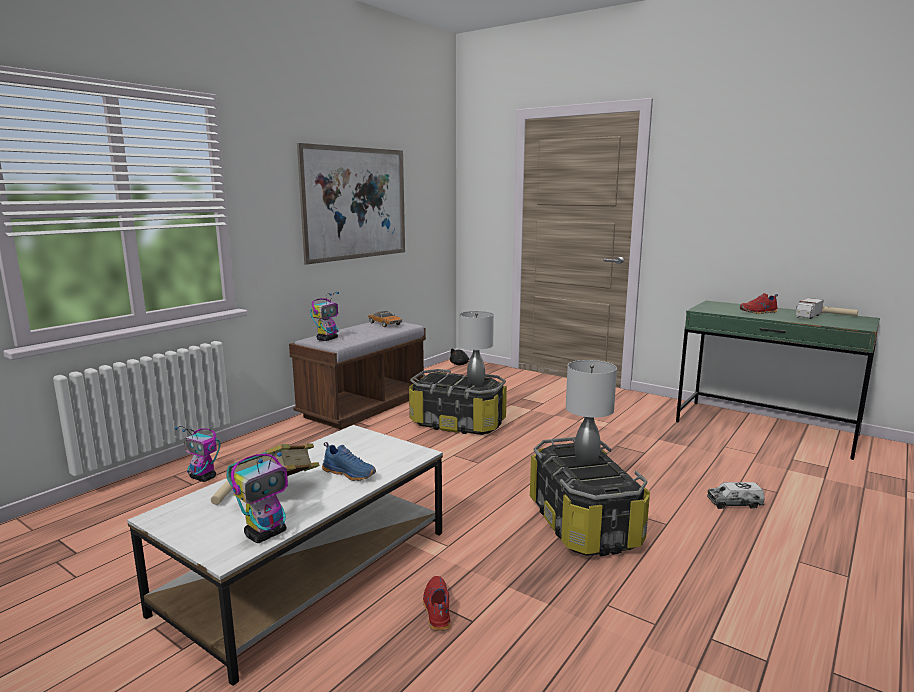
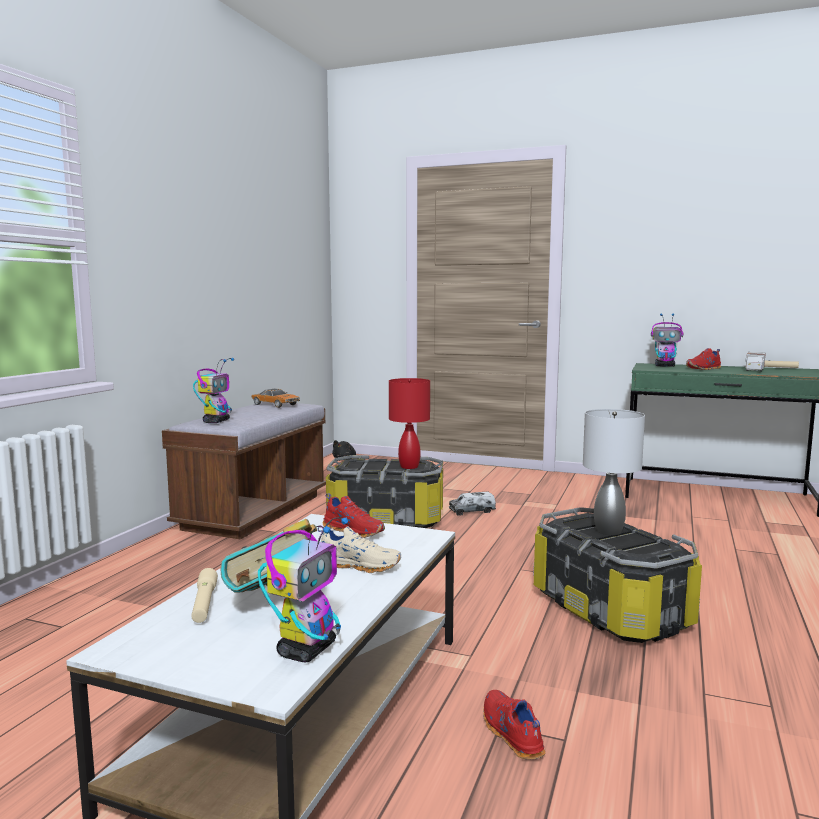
camera: 15 degrees left, 5 degrees down
toy robot [175,426,220,482] -> toy robot moved to [651,313,683,367]
picture [297,143,405,265] -> none
blue shoe [322,442,376,481] -> beige shoe [318,527,401,573]
grey table lamp [460,311,494,386] -> red table lamp [389,378,430,469]
toy truck [707,482,765,509] -> toy truck moved to [449,492,496,516]
none -> red shoe [323,493,385,538]

